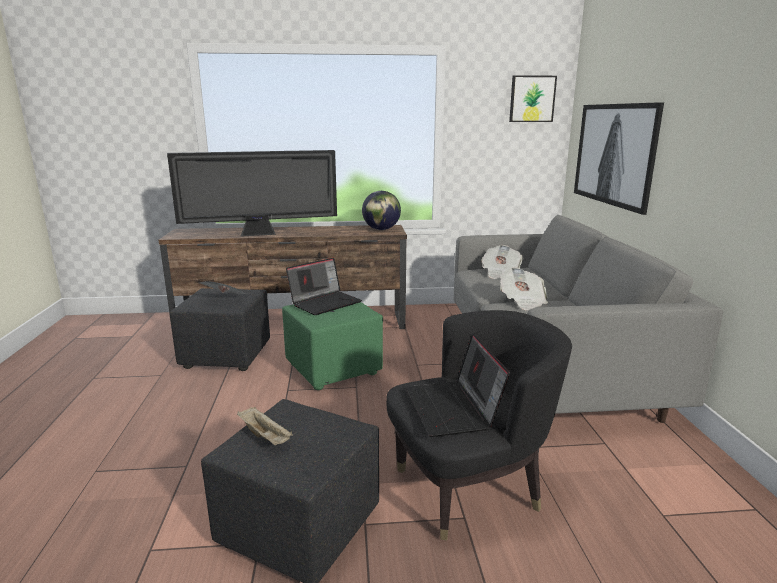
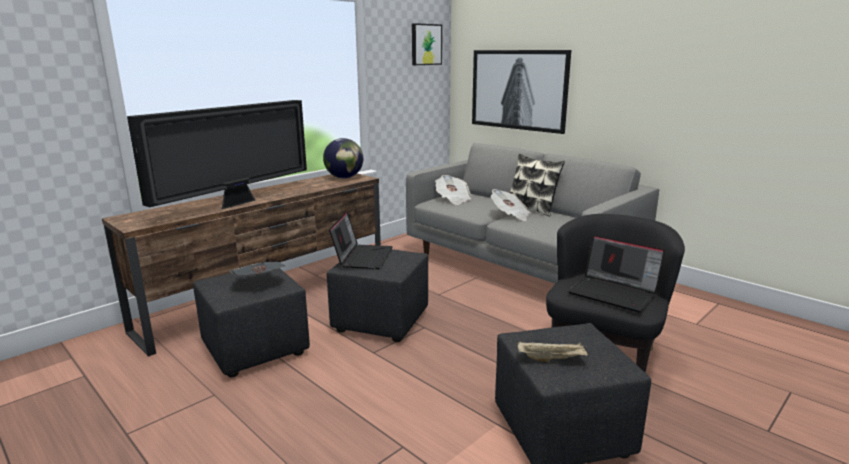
camera: 40 degrees left, 0 degrees up
green ottoman [282,302,383,390] -> black ottoman [327,249,428,342]
none -> pillow [510,154,565,216]

